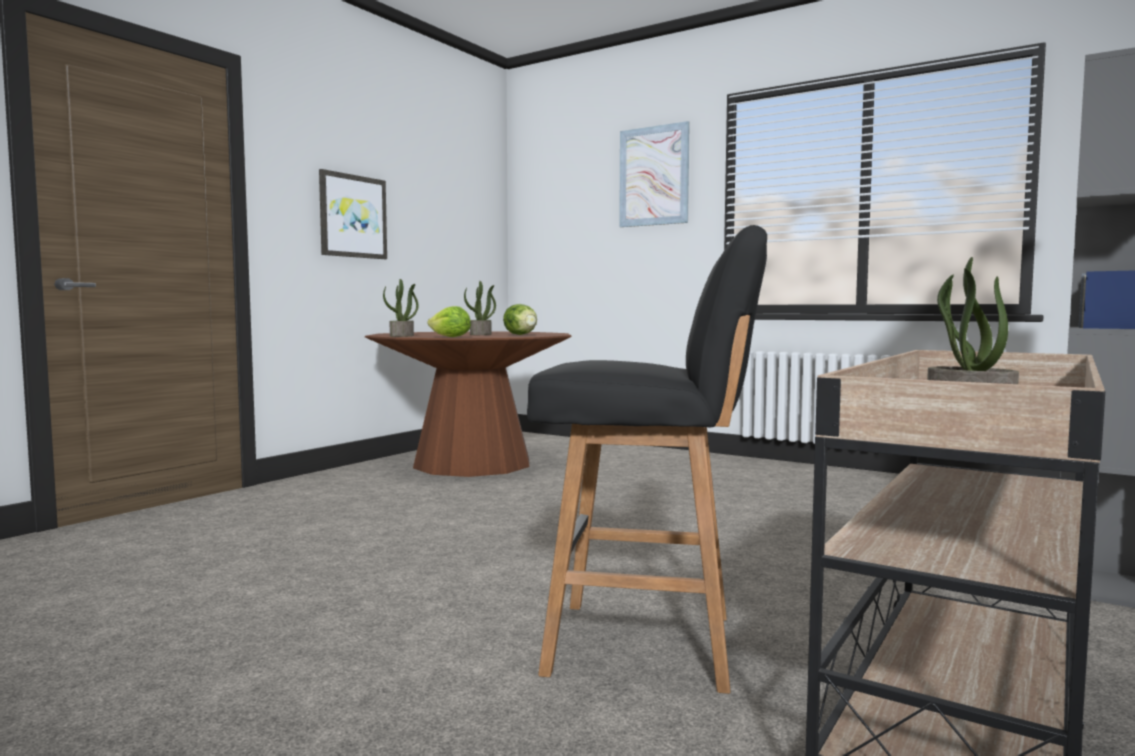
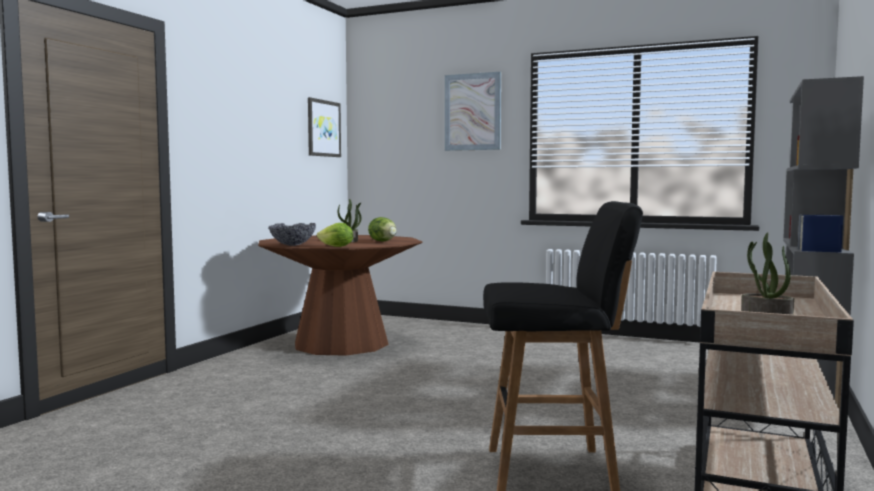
camera: 10 degrees left, 0 degrees up
picture [319,169,387,259] -> picture moved to [308,97,341,157]
potted plant [383,279,419,337] -> bowl [269,223,316,246]

